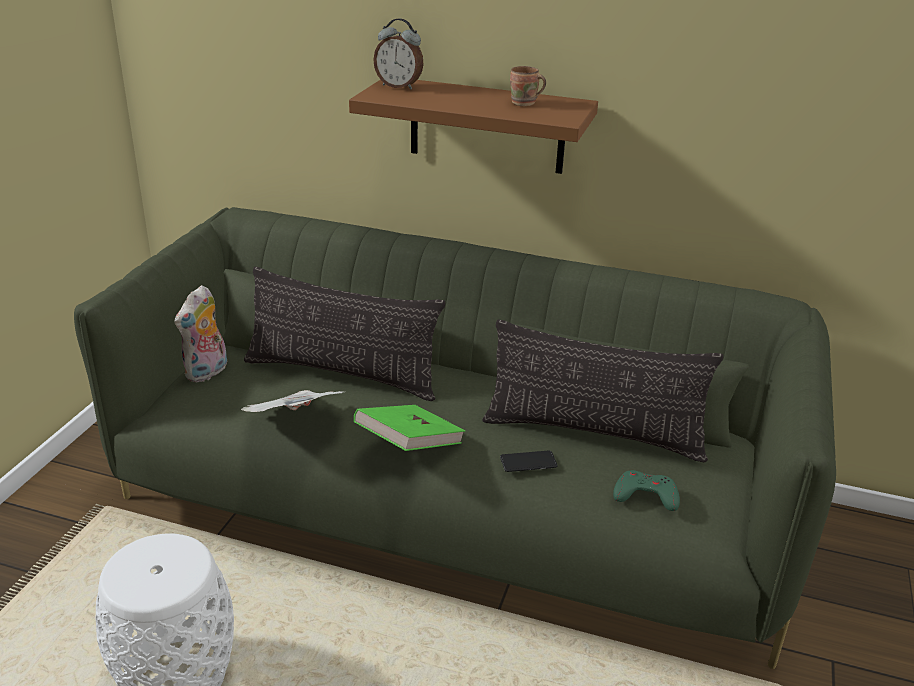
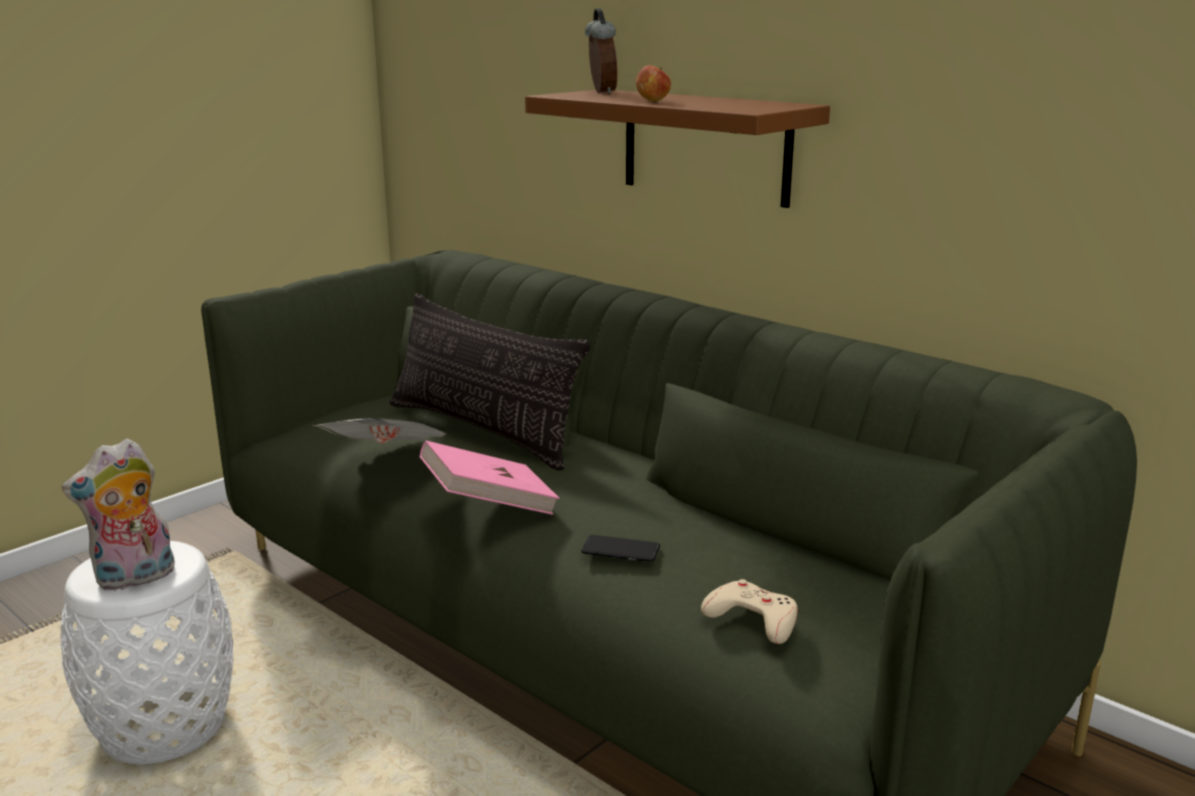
camera: 25 degrees right, 10 degrees down
plush toy [174,285,227,383] -> plush toy moved to [62,438,175,592]
green book [354,405,465,451] -> pink book [420,441,559,515]
alarm clock [373,19,424,90] -> alarm clock turned 150 degrees counterclockwise [585,8,617,94]
pillow [482,319,723,463] -> none
brown mug [510,66,546,106] -> none
green game controller [613,470,680,511] -> beige game controller [701,579,798,644]
none -> apple [636,65,671,102]

